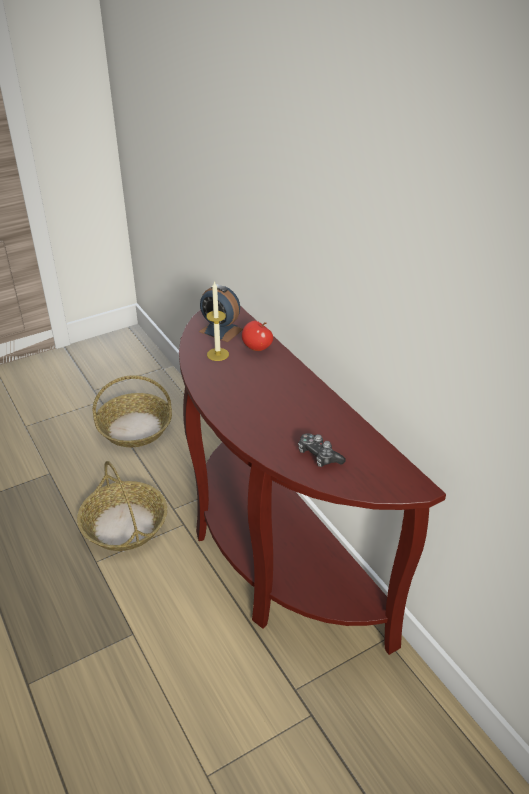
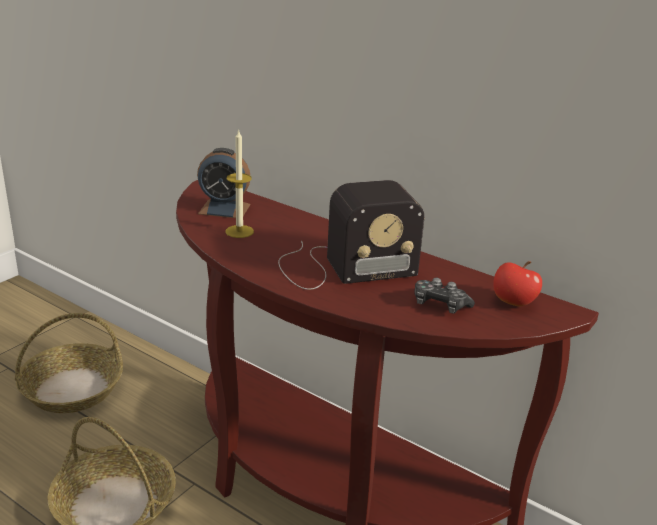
camera: 25 degrees left, 10 degrees down
apple [242,321,273,351] -> apple moved to [493,261,542,306]
none -> radio [278,180,424,290]

